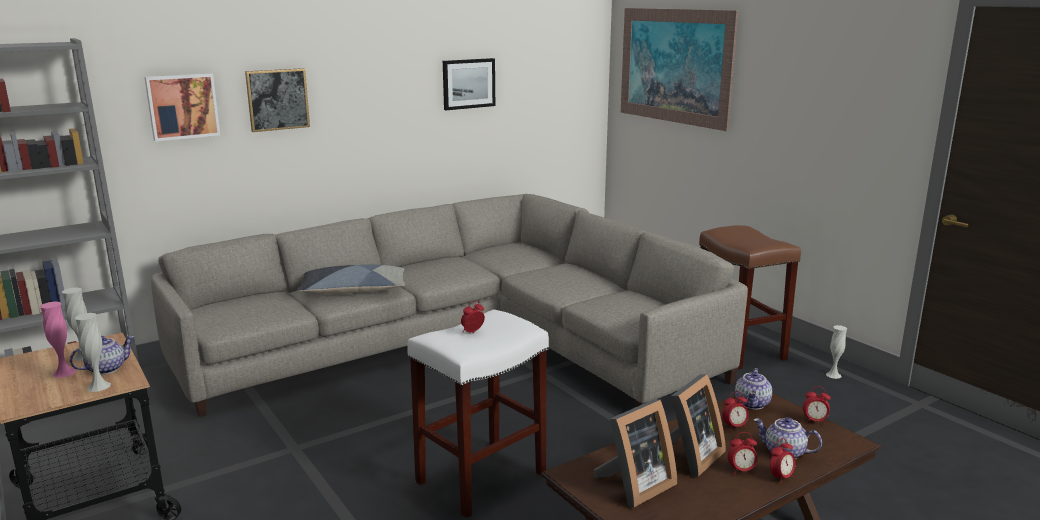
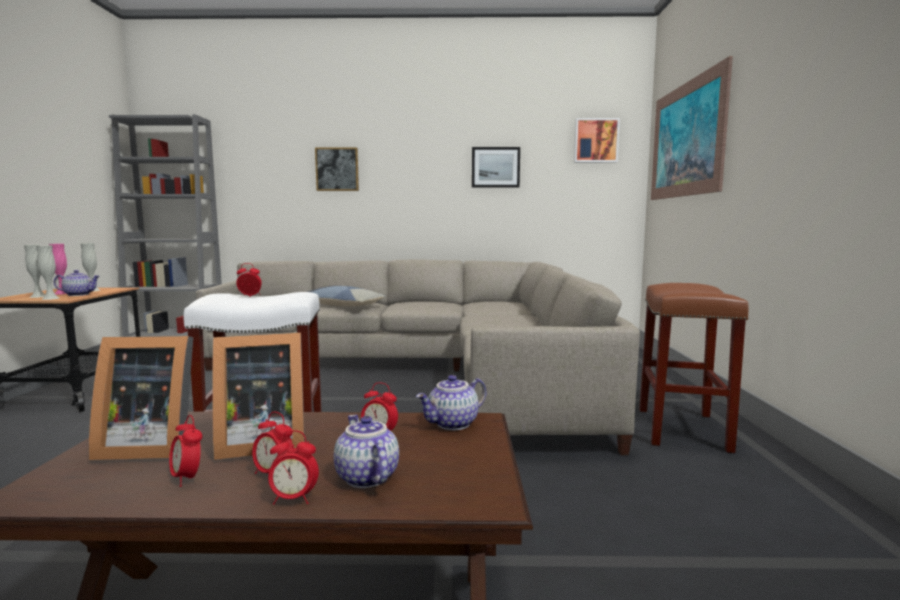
camera: 35 degrees right, 10 degrees down
picture [144,73,220,141] -> picture moved to [574,118,620,163]
alarm clock [803,386,831,425] -> alarm clock moved to [169,415,202,487]
white vase [826,325,847,379] -> white vase moved to [24,245,45,298]

